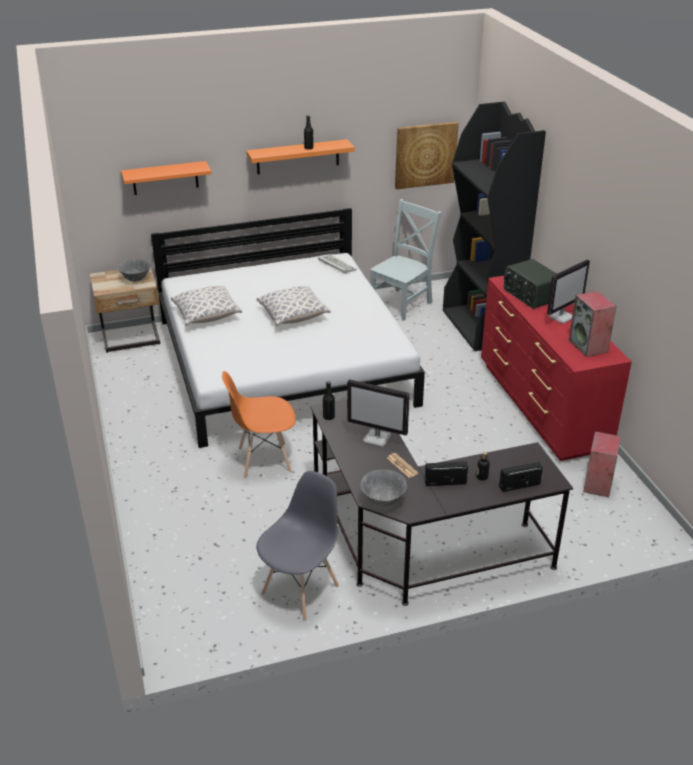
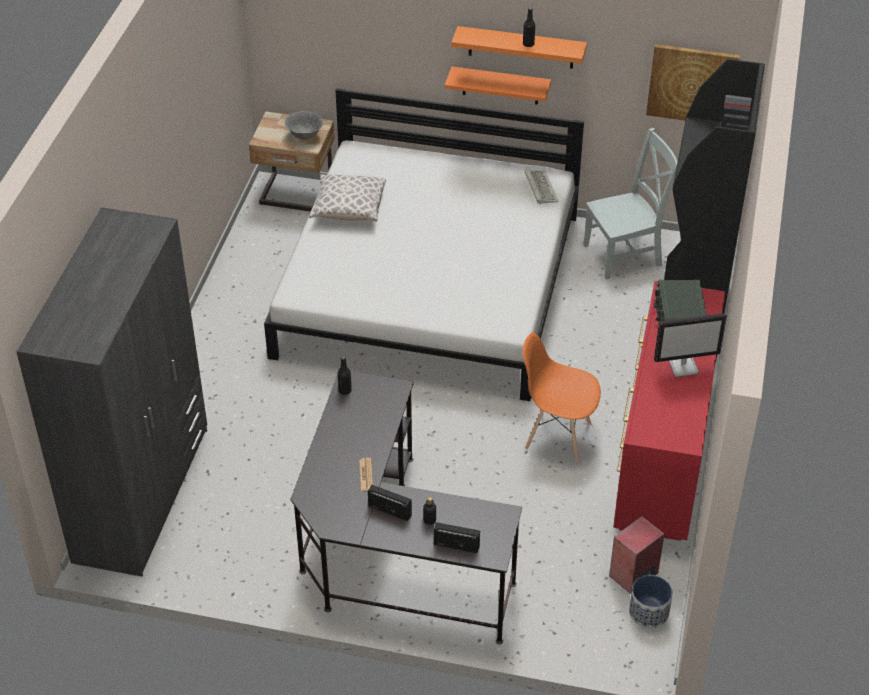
camera: 30 degrees right, 10 degrees up
orange shelf [121,161,211,195] -> orange shelf moved to [445,66,551,105]
orange chair [222,371,296,479] -> orange chair moved to [523,332,601,461]
grey chair [256,471,339,620] -> none
pillow [257,286,331,326] -> none
monitor [347,379,410,447] -> none
grey bowl [361,470,407,507] -> none
speaker [569,291,616,357] -> none
none -> grey wardrobe [16,207,207,577]
none -> planter [629,575,673,628]

